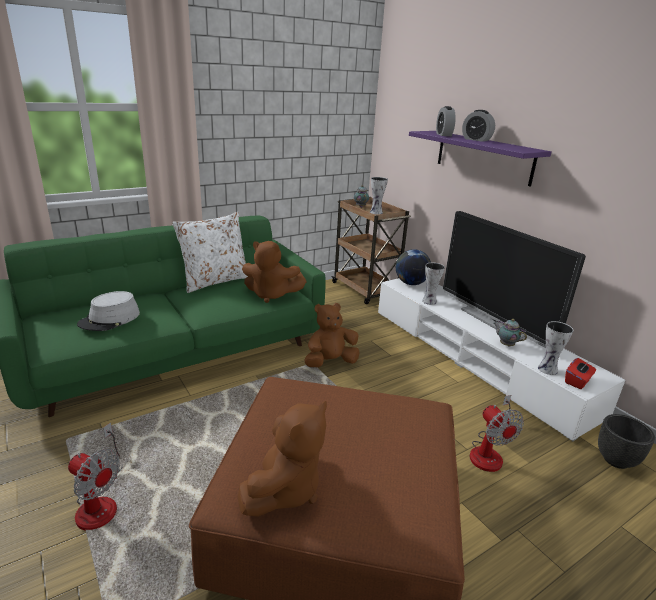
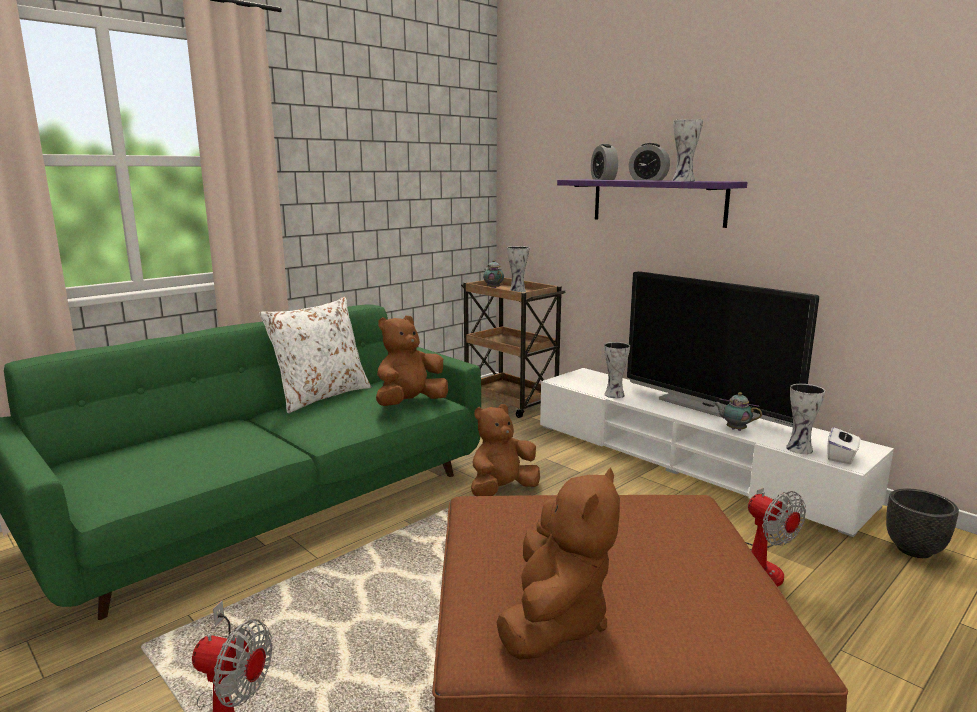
camera: 10 degrees left, 10 degrees down
grey hat [77,291,140,331] -> none
brown plush toy [242,241,307,303] -> brown plush toy turned 135 degrees clockwise [376,316,448,406]
globe [396,249,431,285] -> none
red tissue box [565,358,596,389] -> white tissue box [827,425,860,464]
none -> vase [672,119,703,181]

